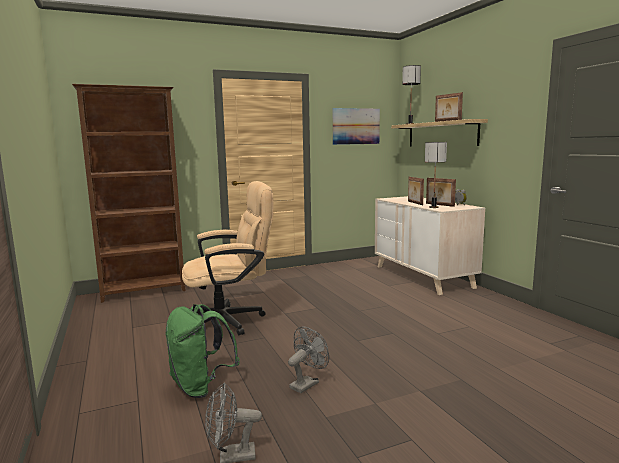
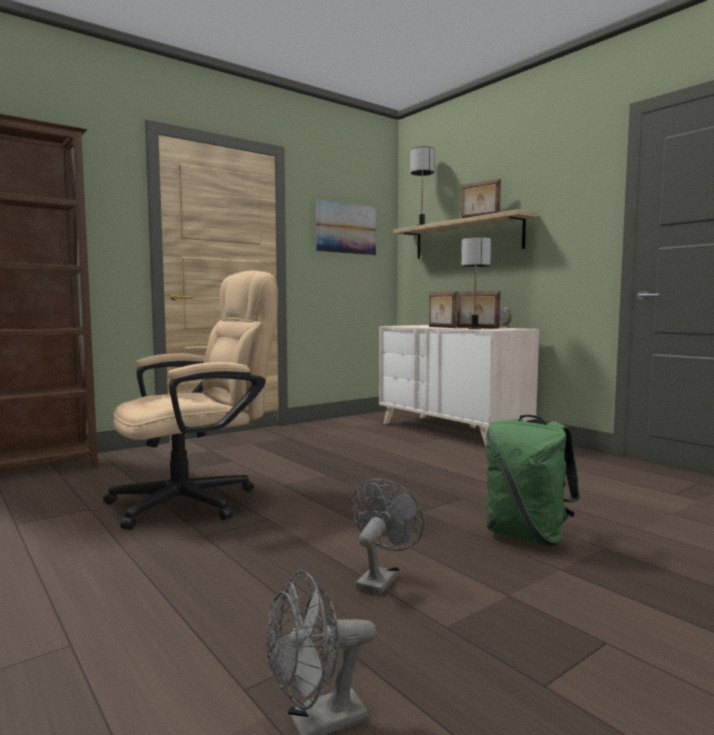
camera: 15 degrees left, 5 degrees down
green backpack [165,304,240,398] -> green backpack moved to [486,415,580,546]

